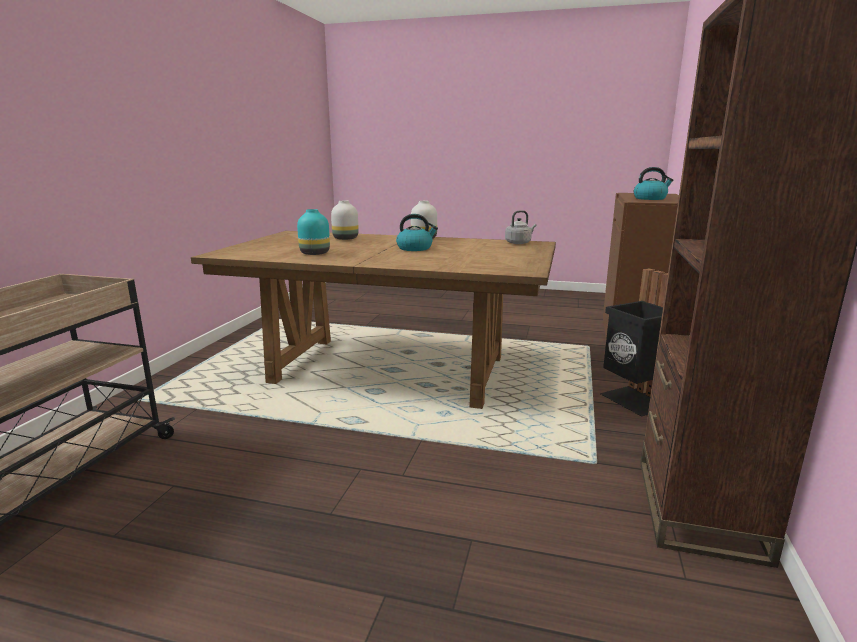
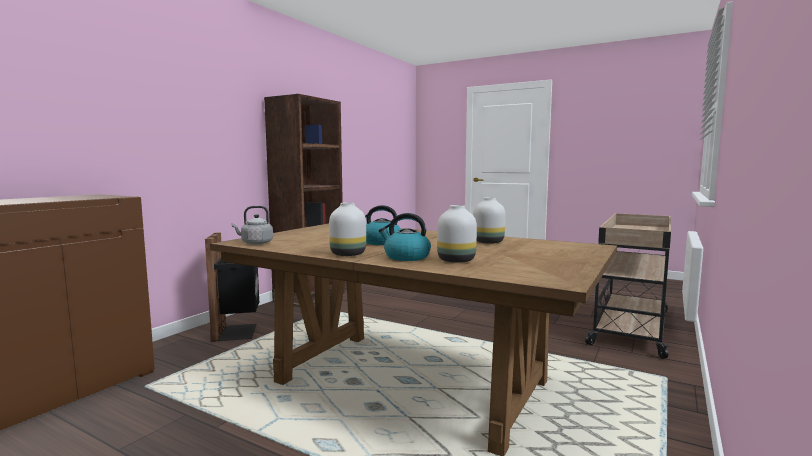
camera: 165 degrees left, 10 degrees down
turquoise vase [297,209,330,255] -> white vase [473,197,505,244]
kettle [634,167,673,200] -> kettle moved to [378,213,431,261]

